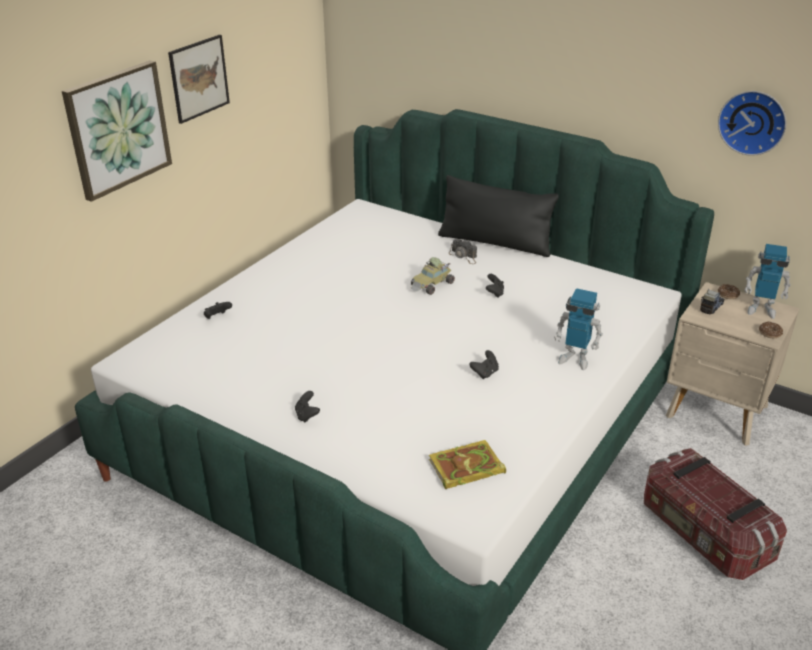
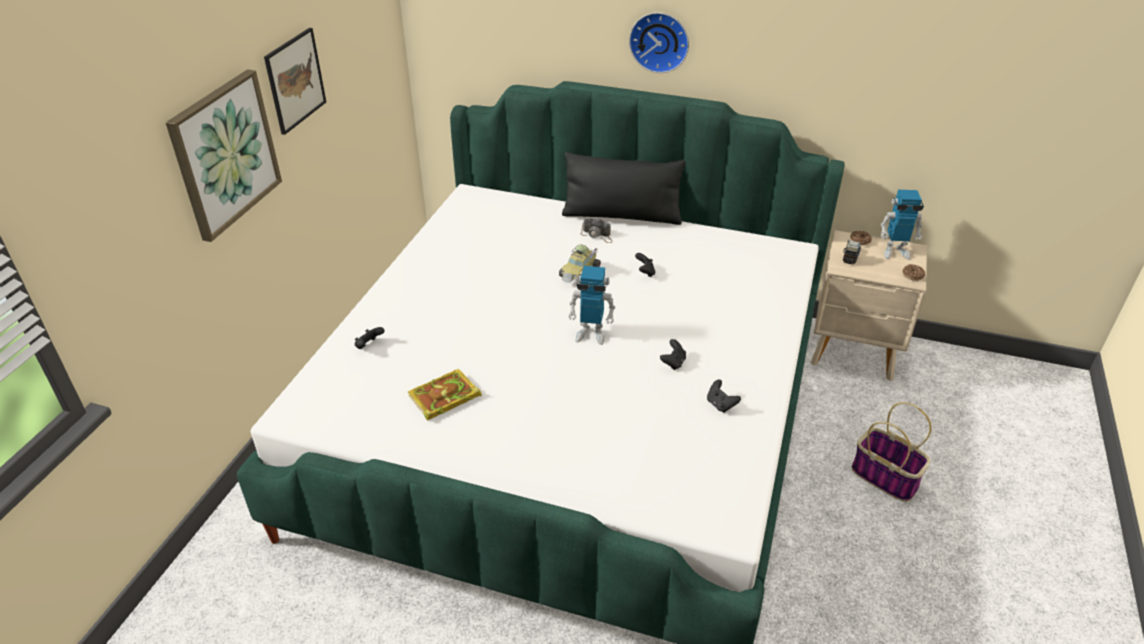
camera: 15 degrees left, 5 degrees up
black game controller [295,391,320,423] -> black game controller moved to [707,380,741,413]
book [429,440,506,489] -> book moved to [408,369,482,420]
toy robot [554,288,603,370] -> toy robot moved to [568,266,615,345]
storage box [644,448,787,580] -> basket [852,402,931,502]
wall clock [718,91,787,156] -> wall clock moved to [629,12,689,73]

